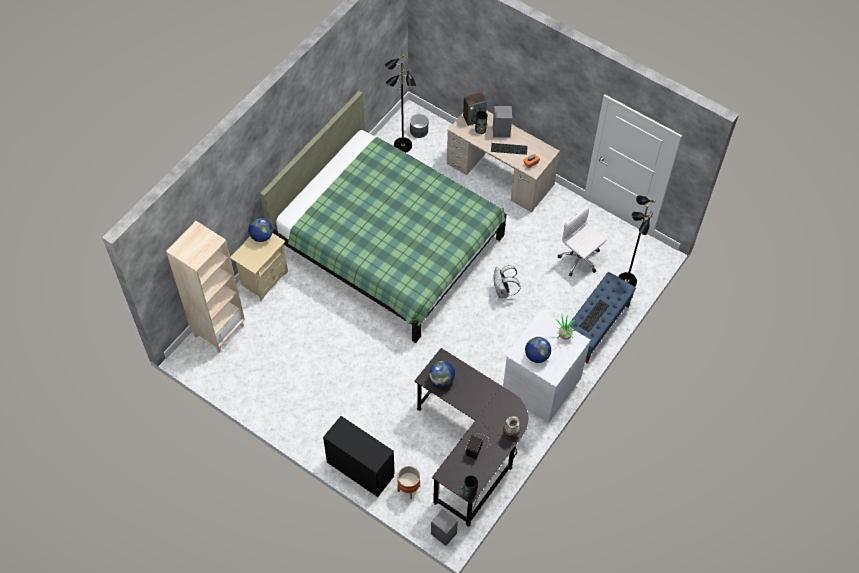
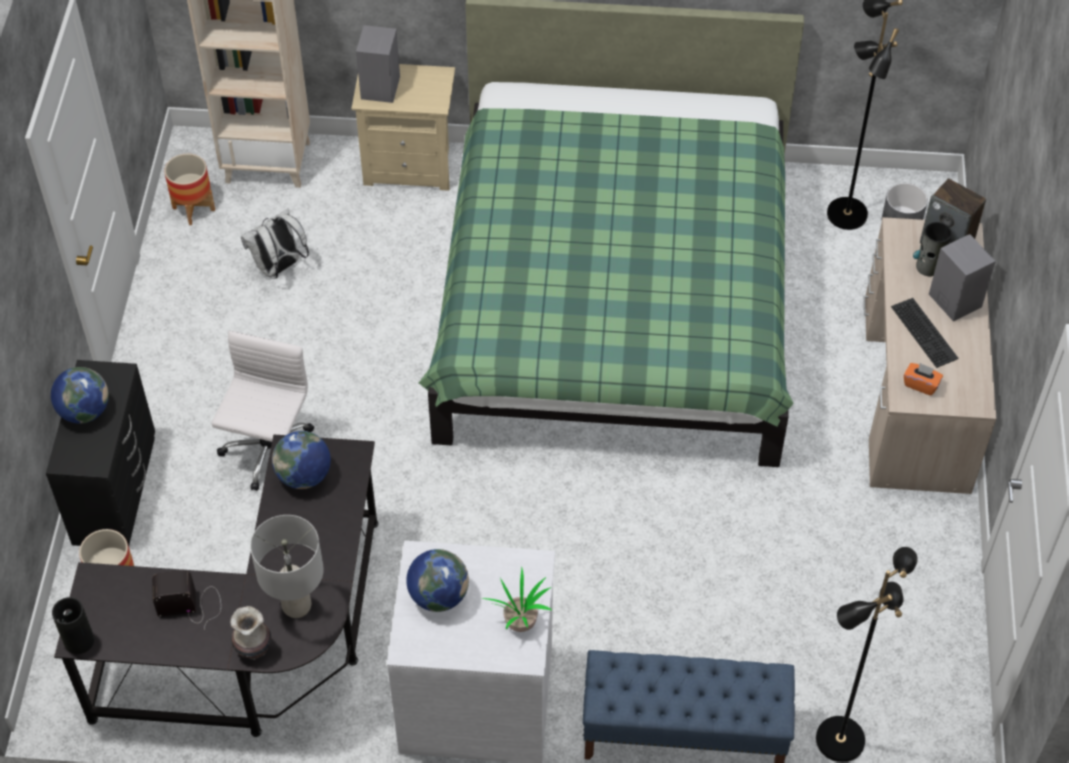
camera: 60 degrees right, 5 degrees down
globe [248,218,273,242] -> globe moved to [51,367,109,424]
grey speaker [431,509,458,546] -> grey speaker moved to [356,25,400,103]
white backpack [493,265,521,298] -> white backpack moved to [241,208,309,279]
white office chair [558,205,607,276] -> white office chair moved to [212,331,314,491]
keyboard [580,300,610,332] -> none
none -> planter [164,154,215,225]
none -> grey table lamp [250,515,324,618]

